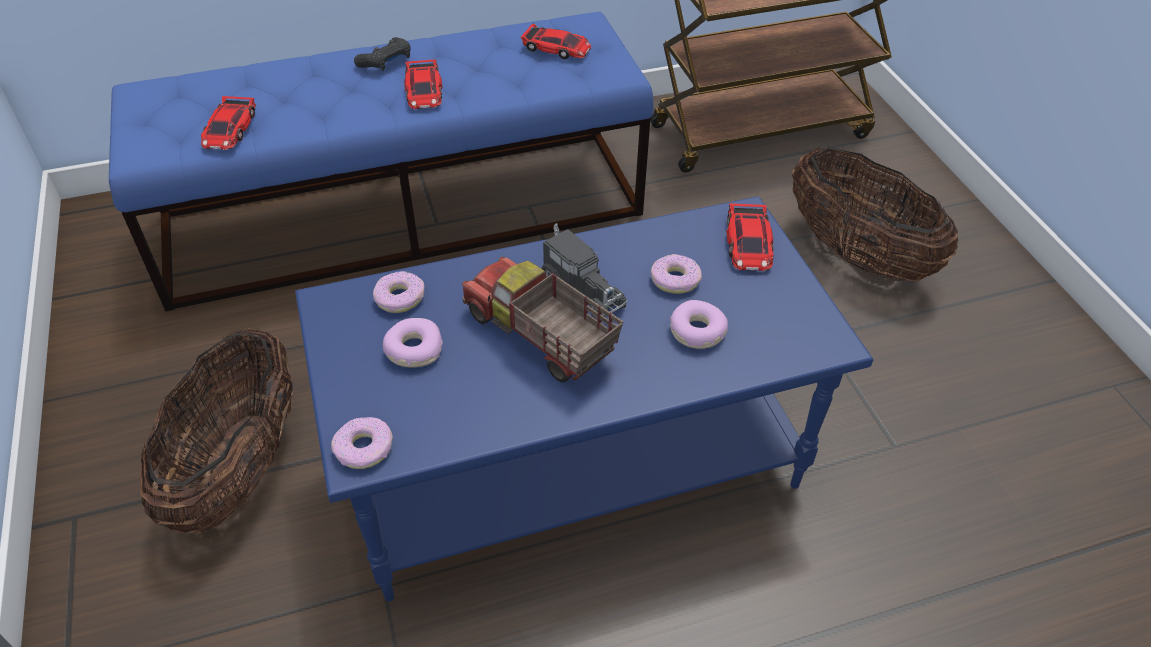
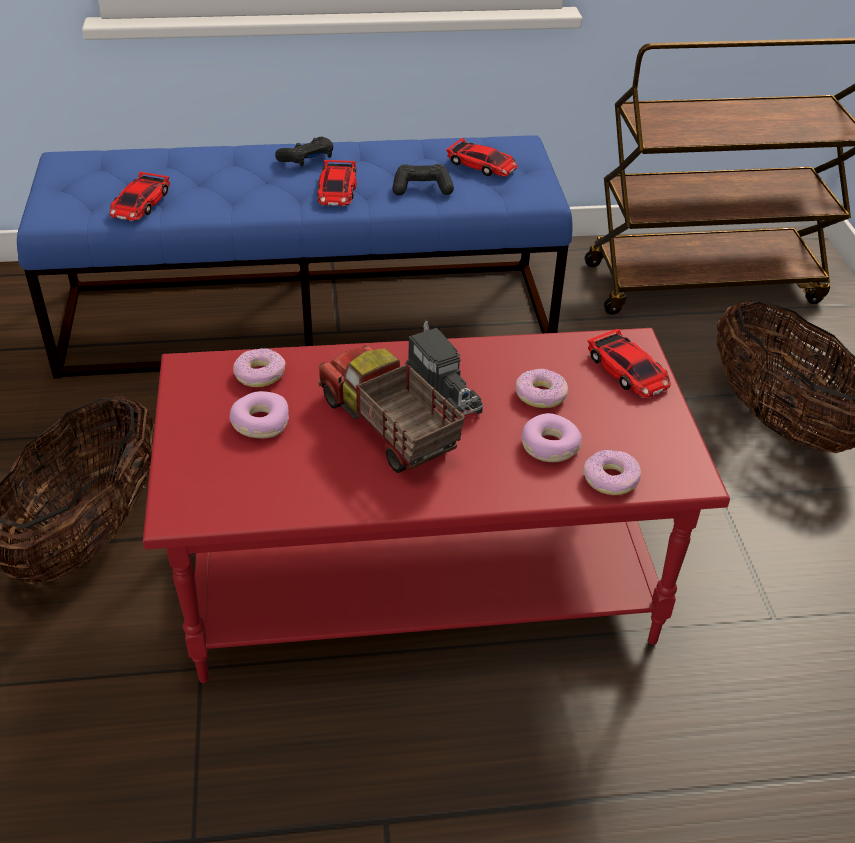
camera: 10 degrees right, 5 degrees down
blue coffee table [295,196,873,602] -> red coffee table [143,328,730,683]
donut [331,417,393,469] -> donut moved to [583,450,641,495]
toy car [727,203,774,271] -> toy car turned 45 degrees counterclockwise [587,329,671,398]
none -> black game controller [392,164,454,196]

